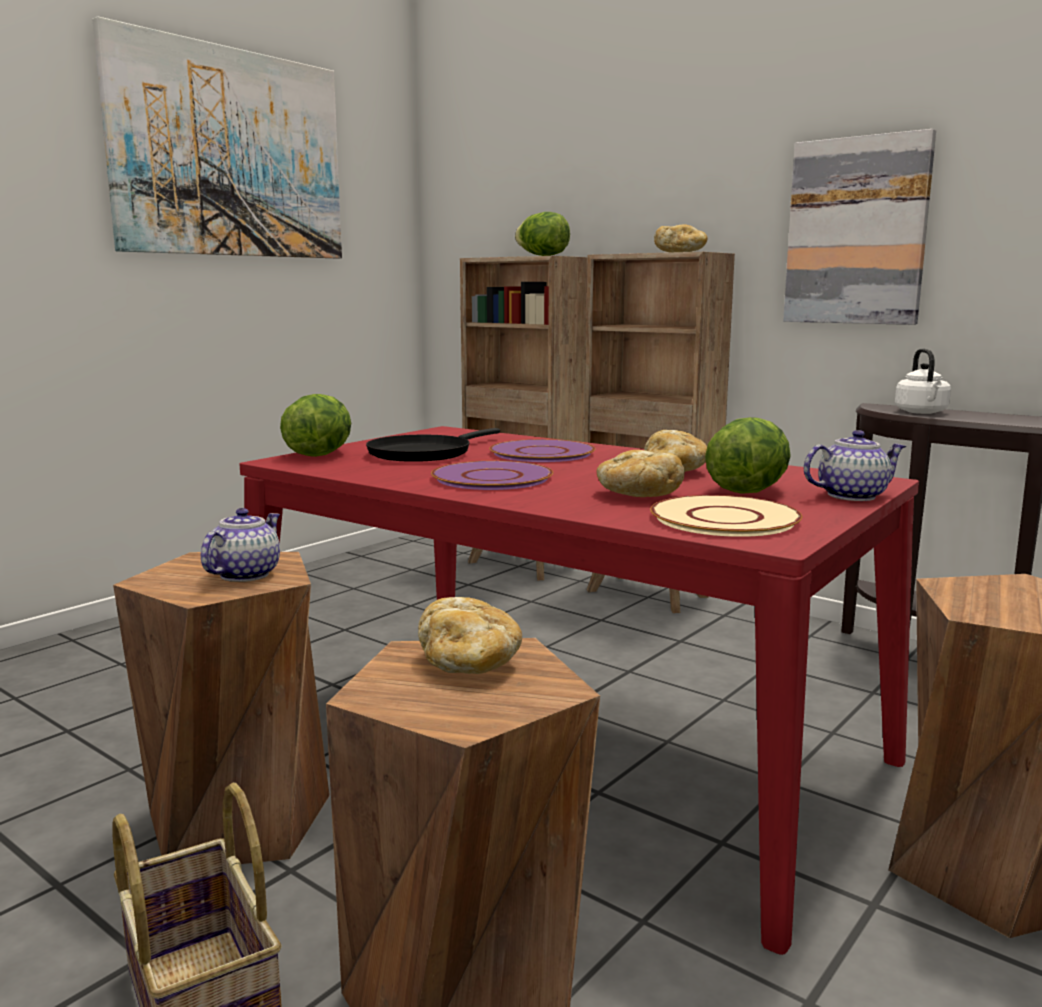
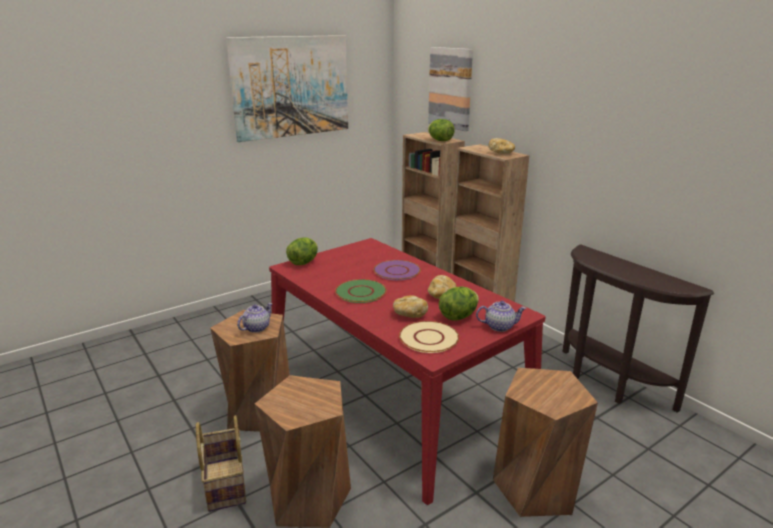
camera: 15 degrees right, 10 degrees up
black frying pan [366,428,500,462] -> none
bread [418,597,522,674] -> none
purple plate [431,461,553,490] -> green plate [335,279,387,303]
picture [783,129,936,325] -> picture moved to [428,47,473,131]
white kettle [895,348,951,414] -> none

